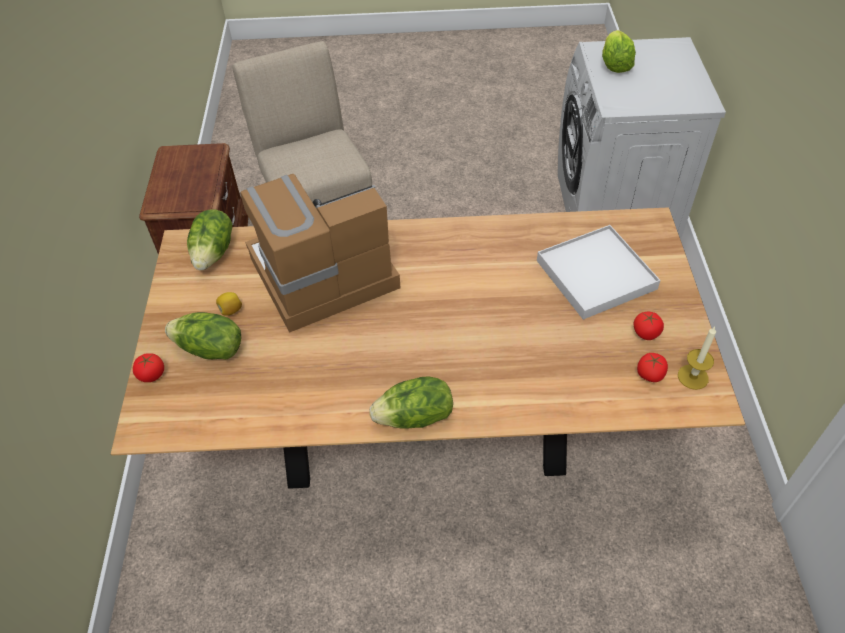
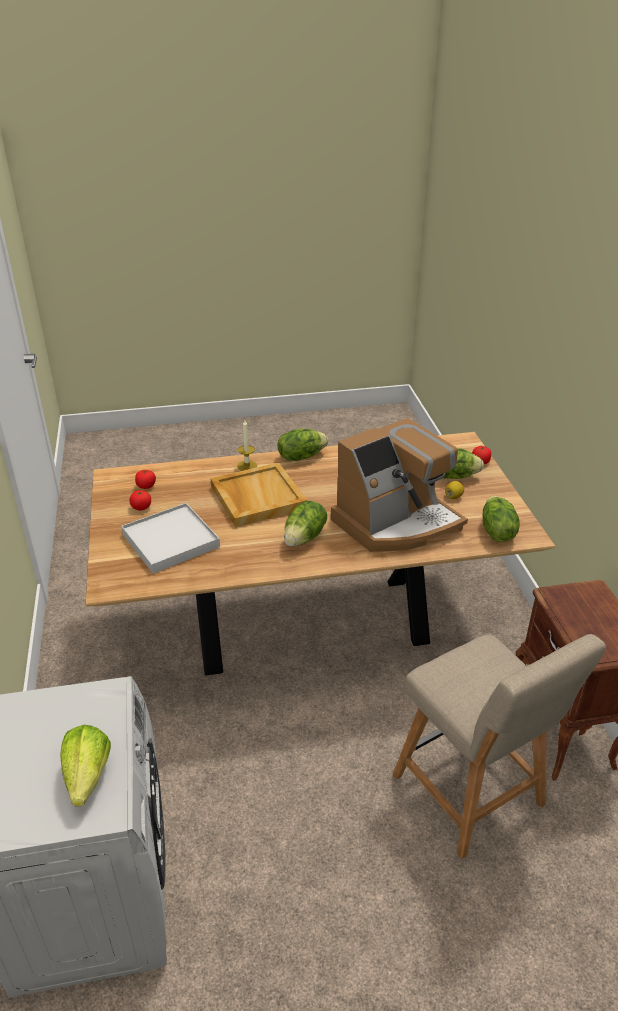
camera: 170 degrees right, 15 degrees down
candle [678,327,716,390] -> candle moved to [237,420,257,471]
none -> beige tray [210,462,307,527]
none -> lettuce [284,501,327,547]

